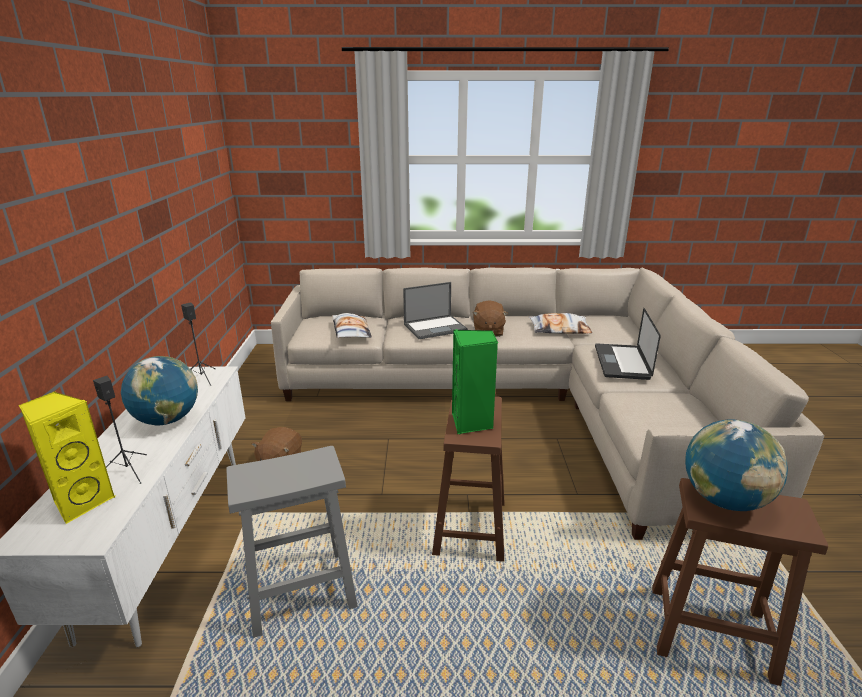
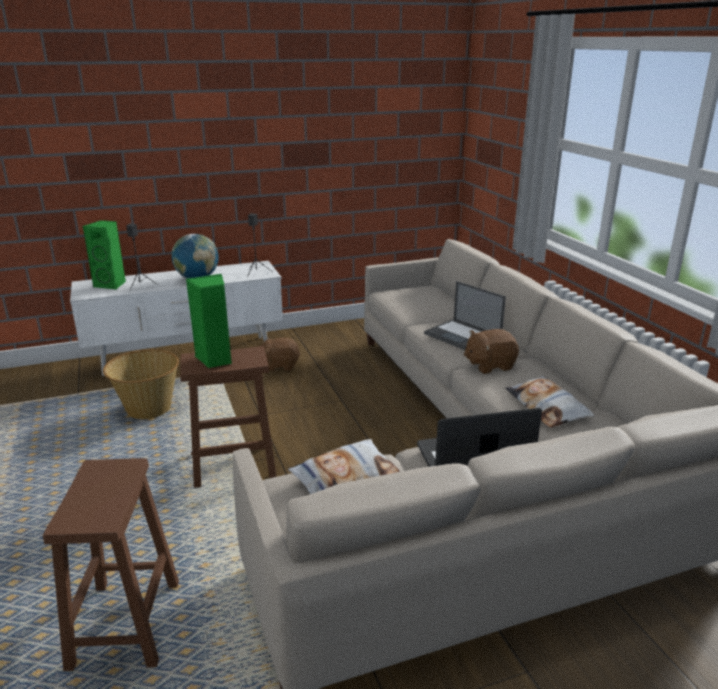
camera: 70 degrees right, 0 degrees up
yellow speaker [19,391,115,524] -> green speaker [83,220,126,290]
grey stool [226,446,358,638] -> basket [103,349,179,419]
pillow [332,313,372,338] -> pillow moved to [288,439,400,494]
globe [685,419,788,511] -> none

